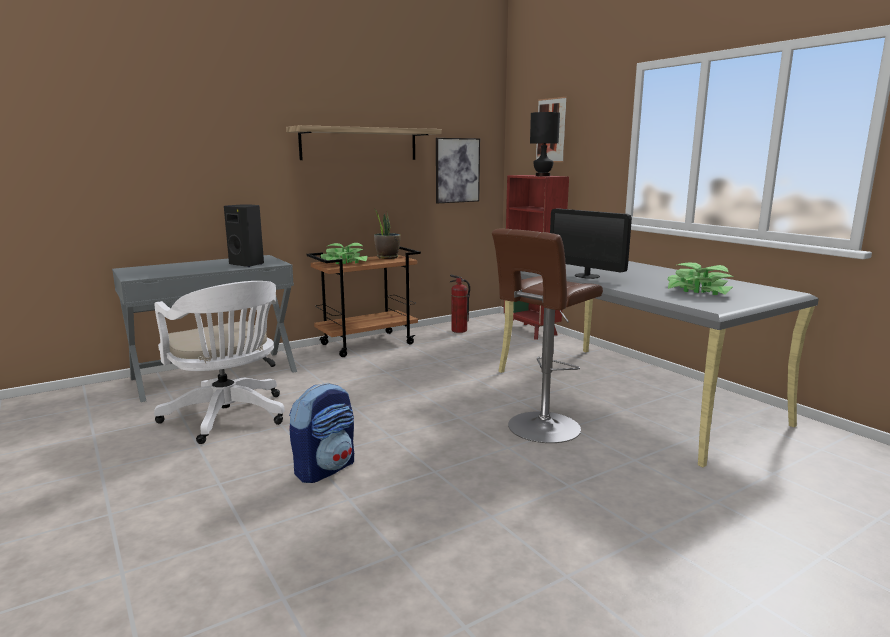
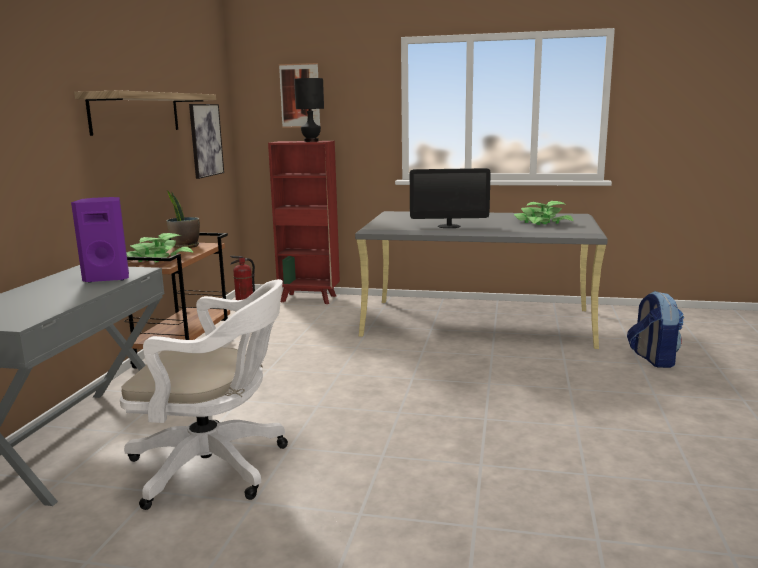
camera: 45 degrees left, 0 degrees up
black speaker [224,204,264,267] -> purple speaker [71,197,129,283]
backpack [289,382,354,483] -> backpack moved to [627,291,684,368]
brown stool [492,229,603,443] -> none

